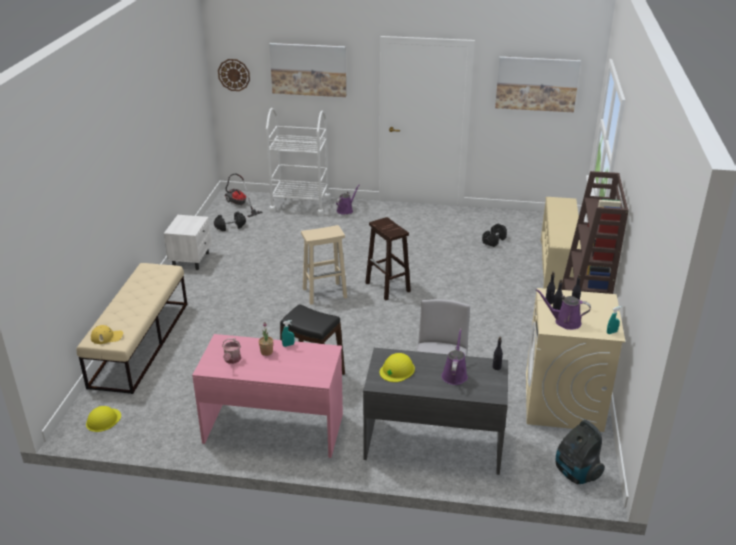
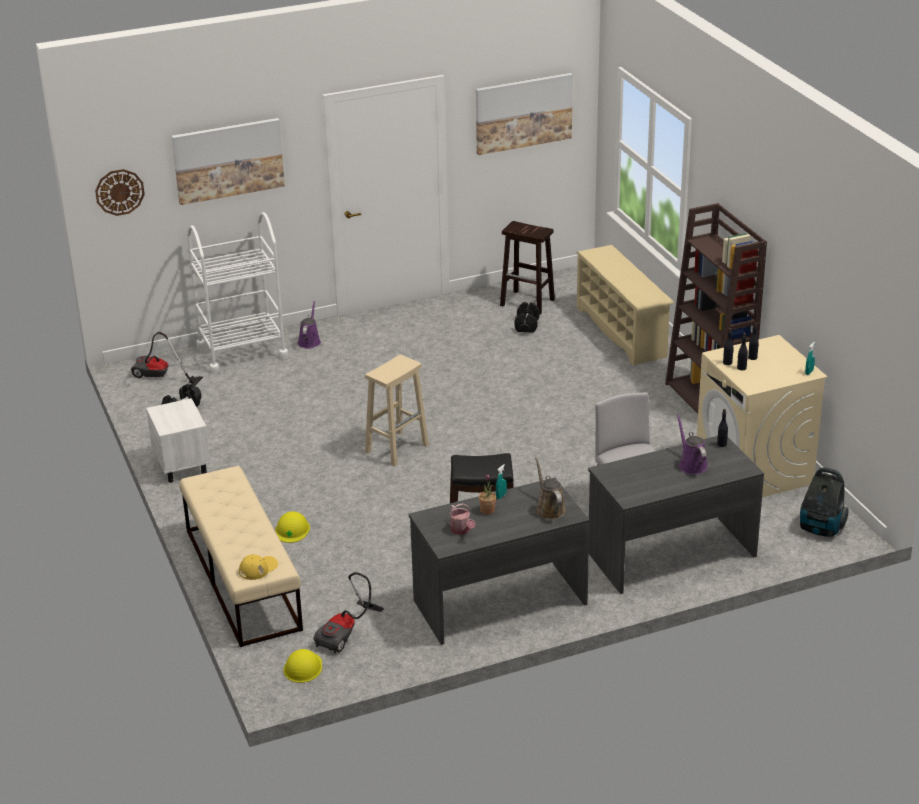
camera: 30 degrees left, 0 degrees up
pink desk [192,334,343,458] -> grey desk [409,478,590,645]
brown stool [365,217,411,300] -> brown stool moved to [500,221,555,315]
yellow hard hat [380,353,415,382] -> yellow hard hat moved to [275,511,310,543]
purple watering can [536,289,591,330] -> none
none -> vacuum cleaner [313,572,384,654]
none -> brown watering can [535,457,566,520]

